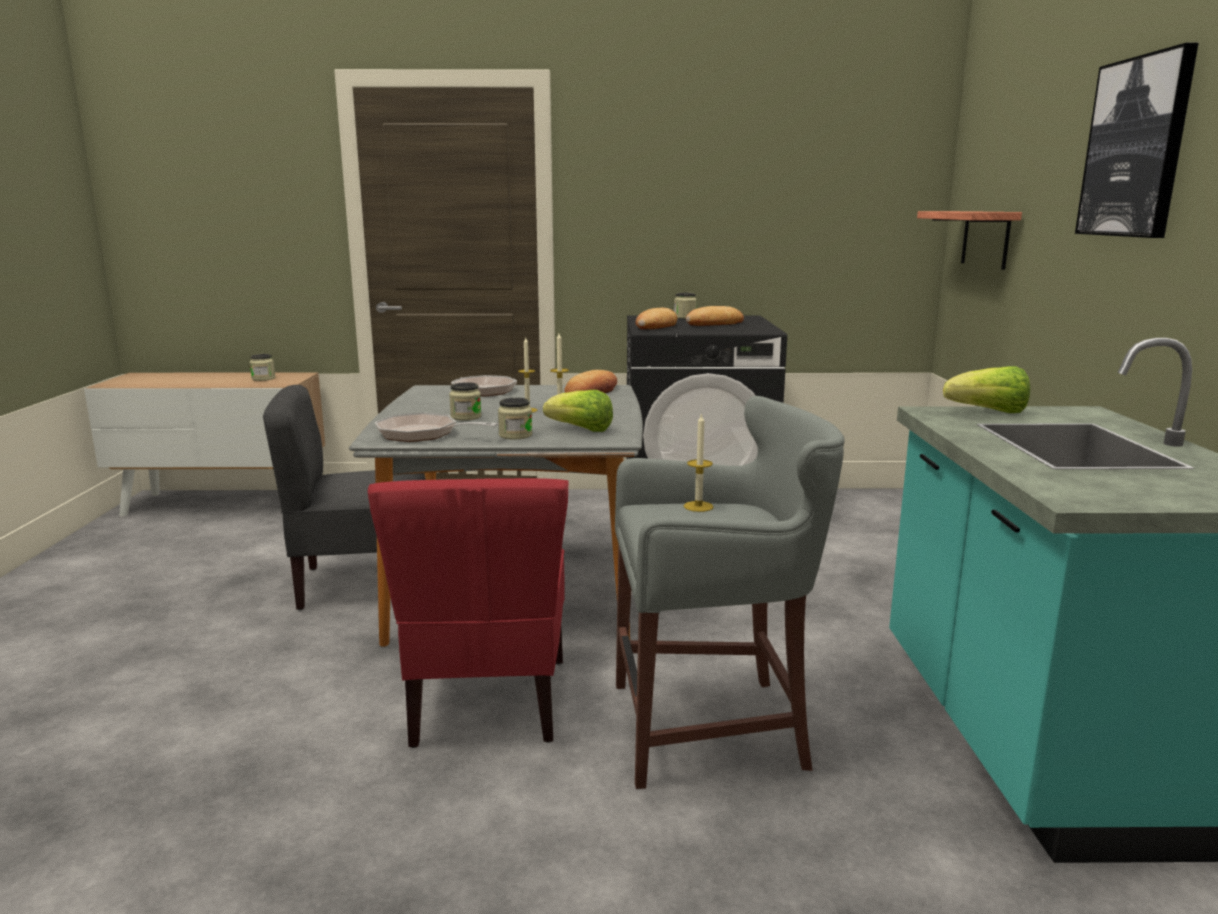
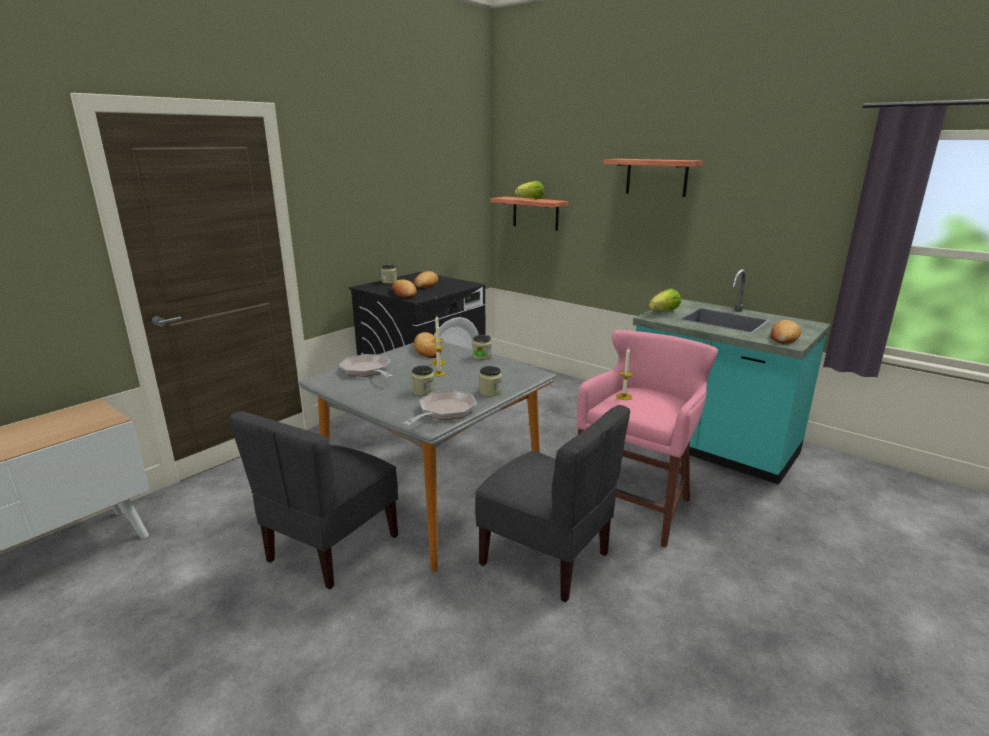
camera: 50 degrees left, 5 degrees up
jar [250,354,275,381] -> jar moved to [472,335,492,360]
red chair [368,478,568,748] -> grey chair [475,405,630,602]
frying pan [375,412,499,442] -> frying pan turned 150 degrees clockwise [403,390,477,426]
lettuce [543,390,613,432] -> lettuce moved to [515,181,544,199]
grey stool [615,396,844,789] -> pink stool [576,330,718,548]
picture [1075,43,1199,238] -> shelf [603,159,703,197]
none -> bread [770,320,801,344]

